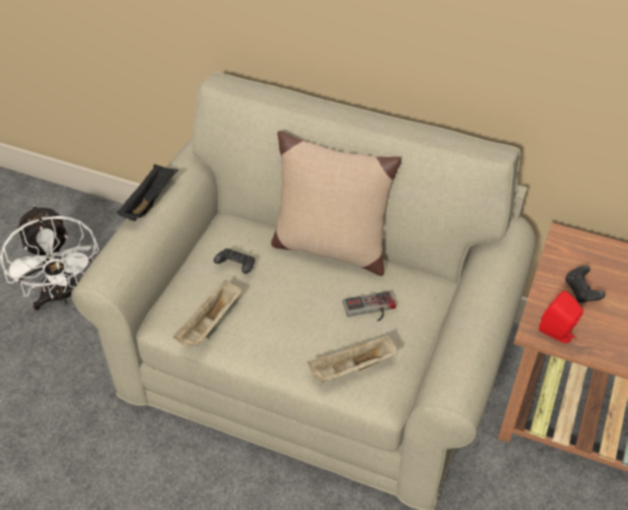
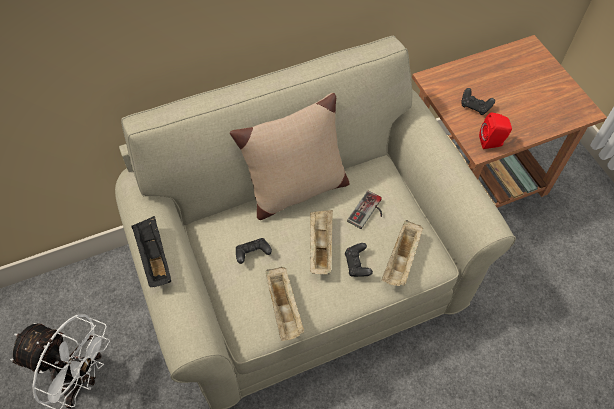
camera: 45 degrees left, 10 degrees up
none -> beige tray [310,210,333,275]
none -> black game controller [345,243,373,277]

